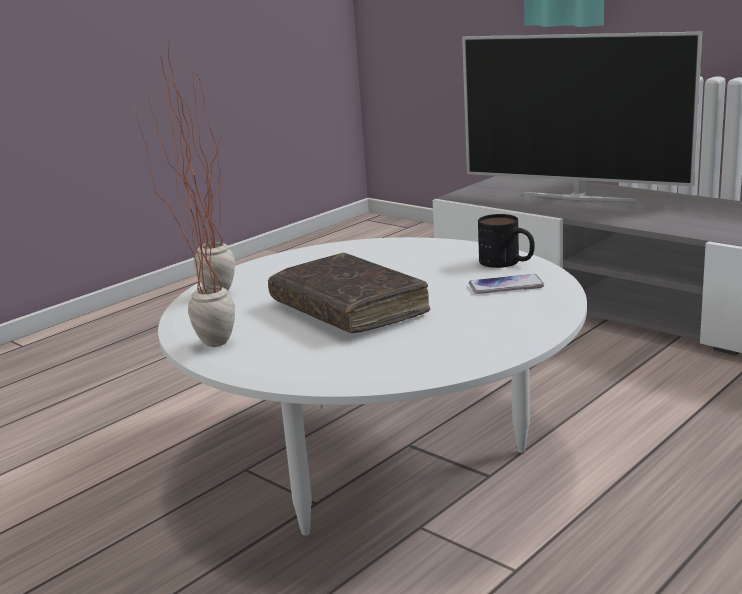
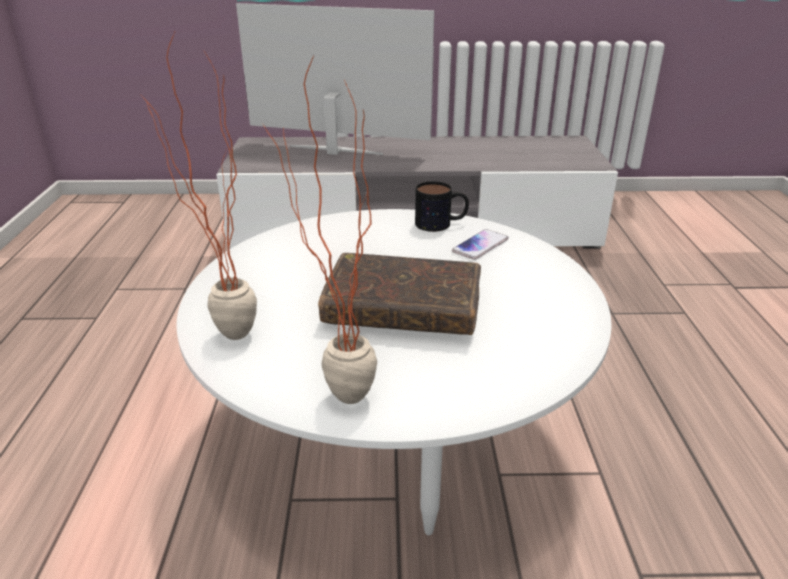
camera: 45 degrees left, 10 degrees up
television [462,32,702,201] -> television turned 150 degrees counterclockwise [236,3,434,155]

